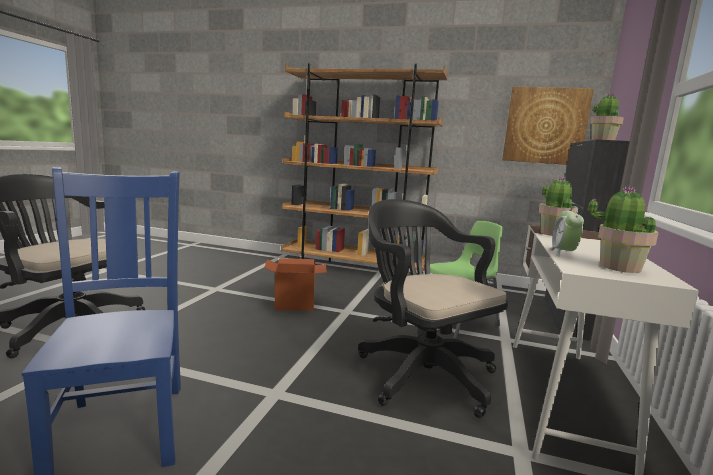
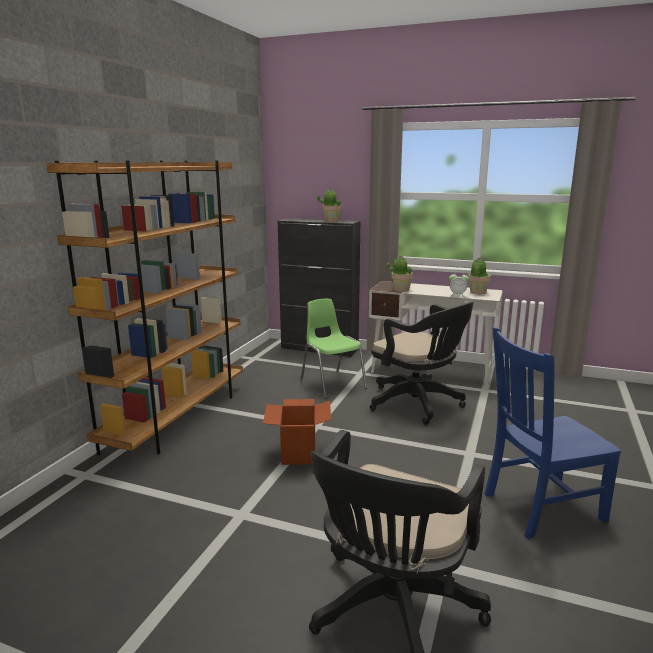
camera: 85 degrees left, 5 degrees up
black office chair [358,199,508,418] -> black office chair turned 105 degrees counterclockwise [370,301,474,425]
picture [502,86,594,165] -> none

